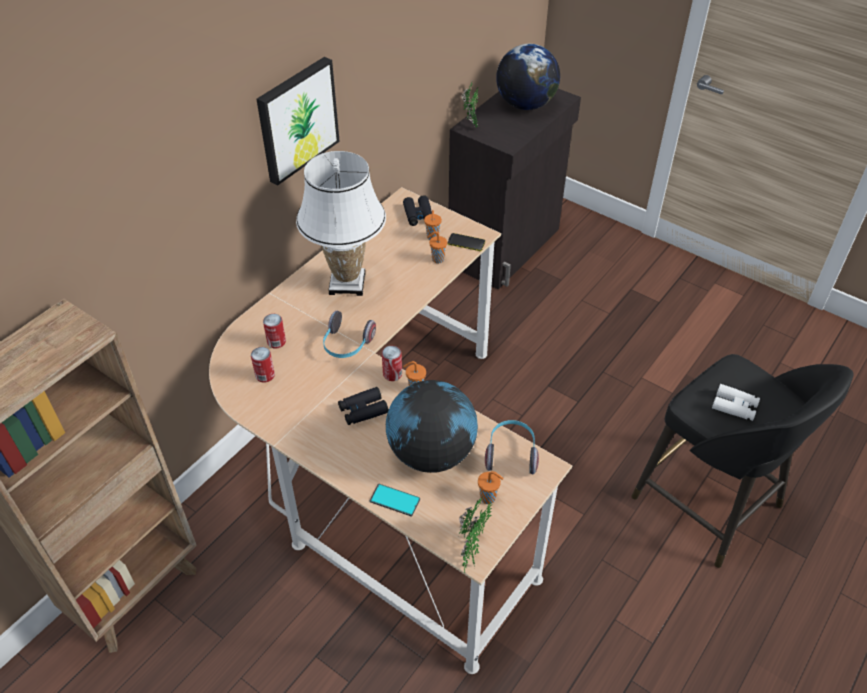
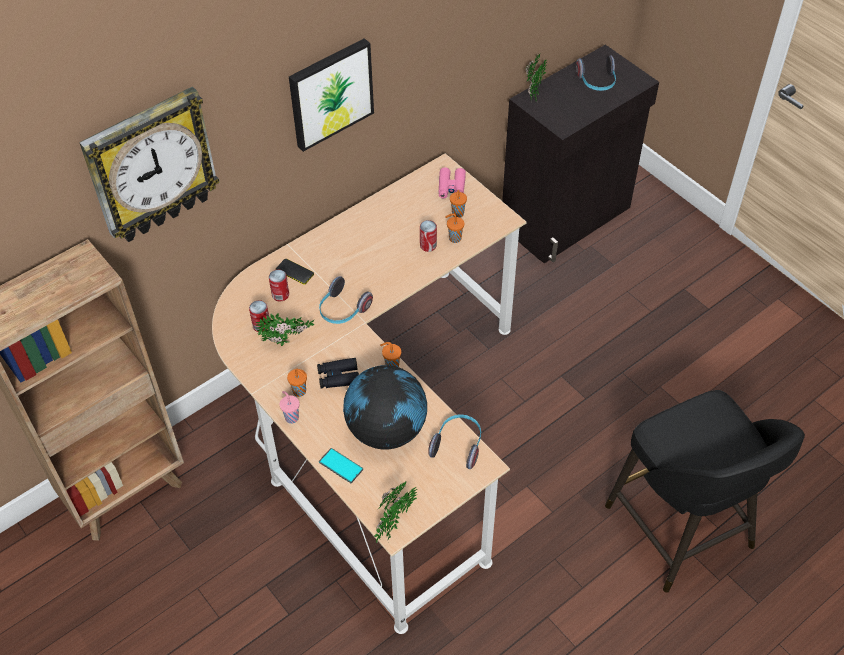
camera: 15 degrees right, 5 degrees up
white table lamp [296,151,386,296] -> none
can [382,346,402,381] -> can moved to [420,220,437,252]
black binoculars [403,195,432,226] -> pink binoculars [439,167,466,198]
phone [447,233,485,251] -> phone moved to [276,259,314,285]
orange cup [478,471,503,504] -> orange cup moved to [287,369,307,397]
globe [496,44,560,110] -> headphones [576,56,616,91]
white binoculars [712,384,760,421] -> none
none -> wall clock [79,87,220,242]
none -> potted plant [256,313,314,346]
none -> pink cup [279,391,300,424]

